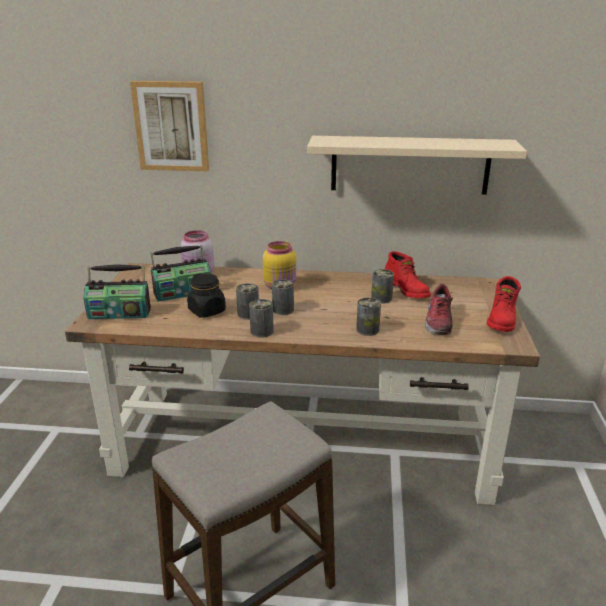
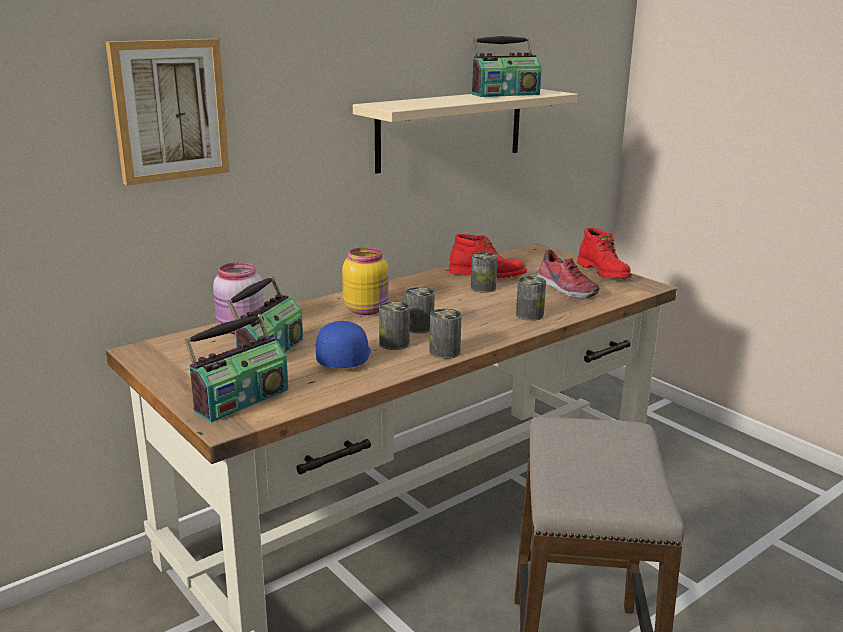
camera: 45 degrees left, 5 degrees down
black jar [187,273,226,318] -> blue cap [316,321,371,368]
none -> radio [472,36,542,97]

